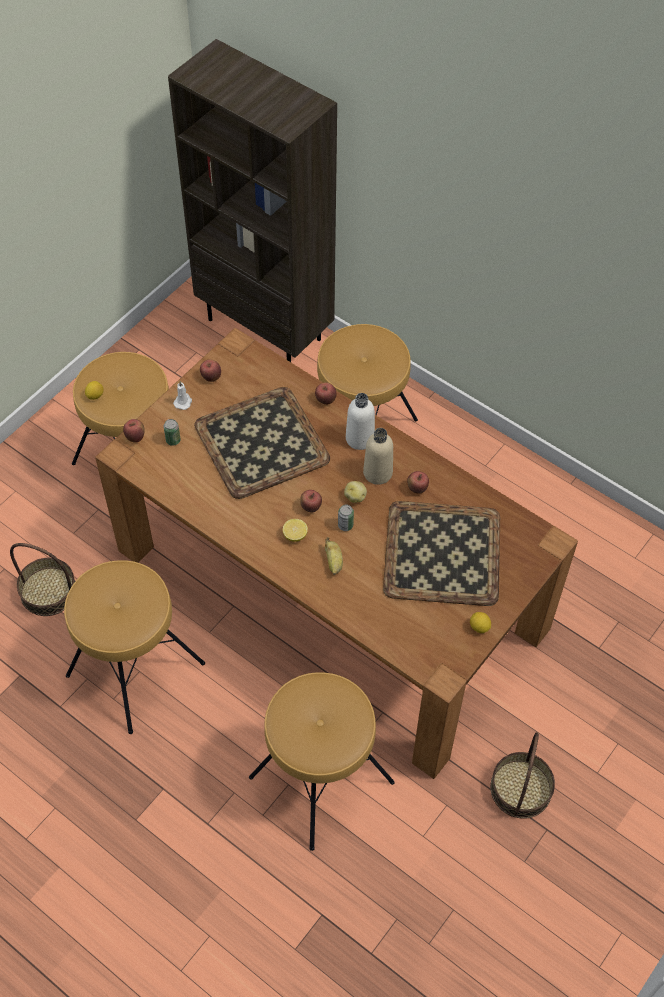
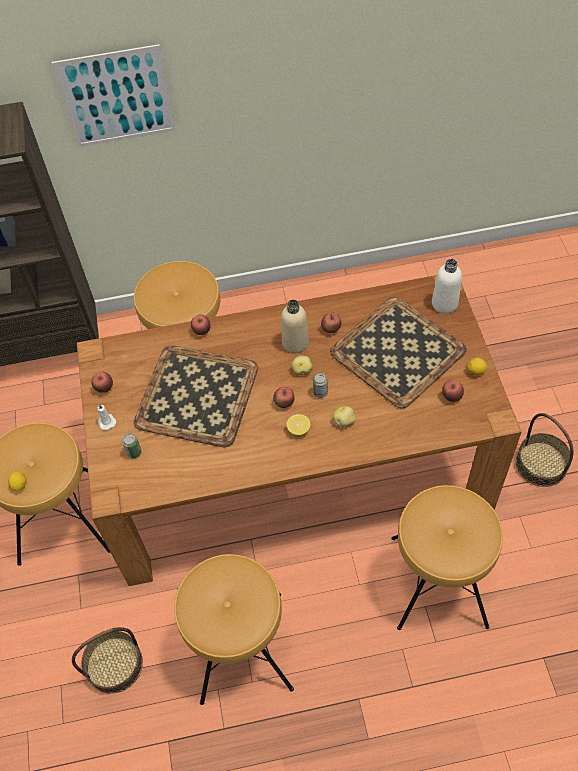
camera: 45 degrees left, 0 degrees up
apple [123,419,145,443] -> apple moved to [442,380,464,402]
banana [325,537,343,575] -> potato [333,406,356,427]
white bottle [346,393,375,450] -> white bottle moved to [432,259,462,313]
none -> picture [52,44,176,147]

